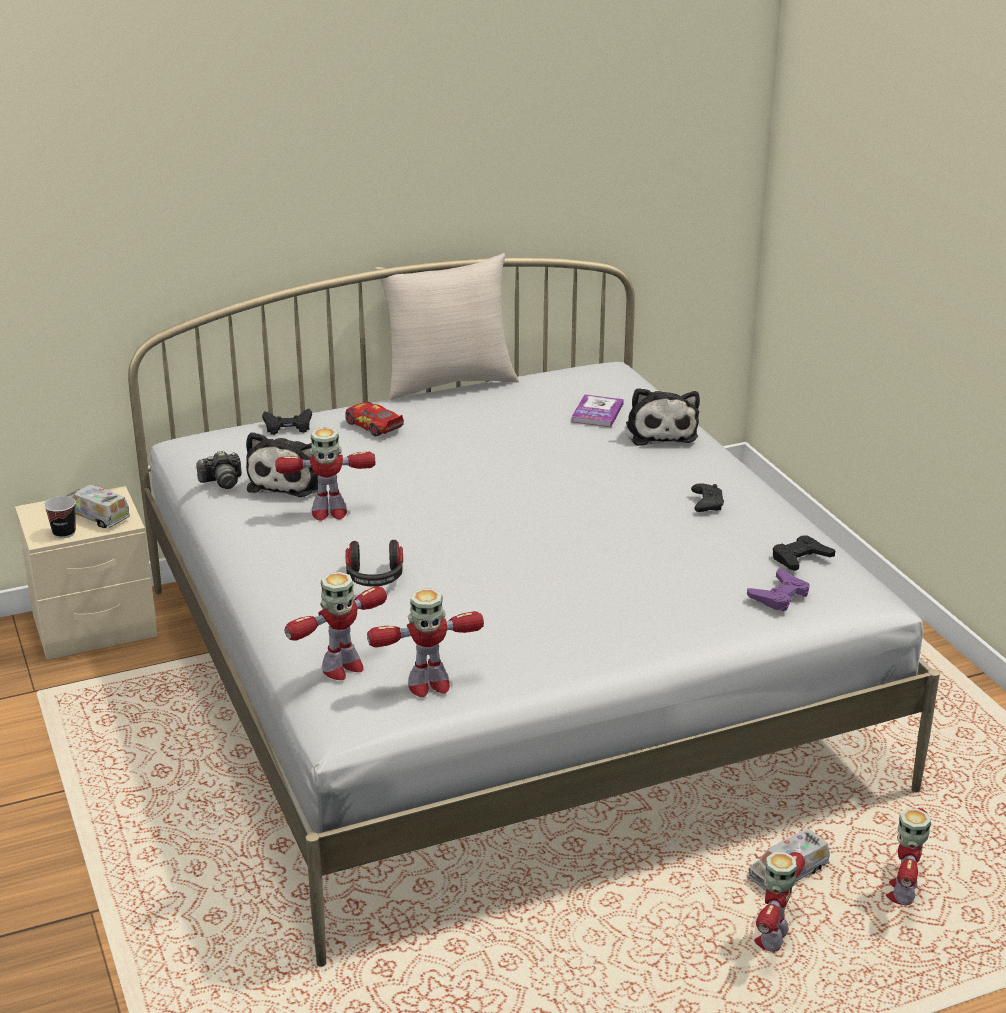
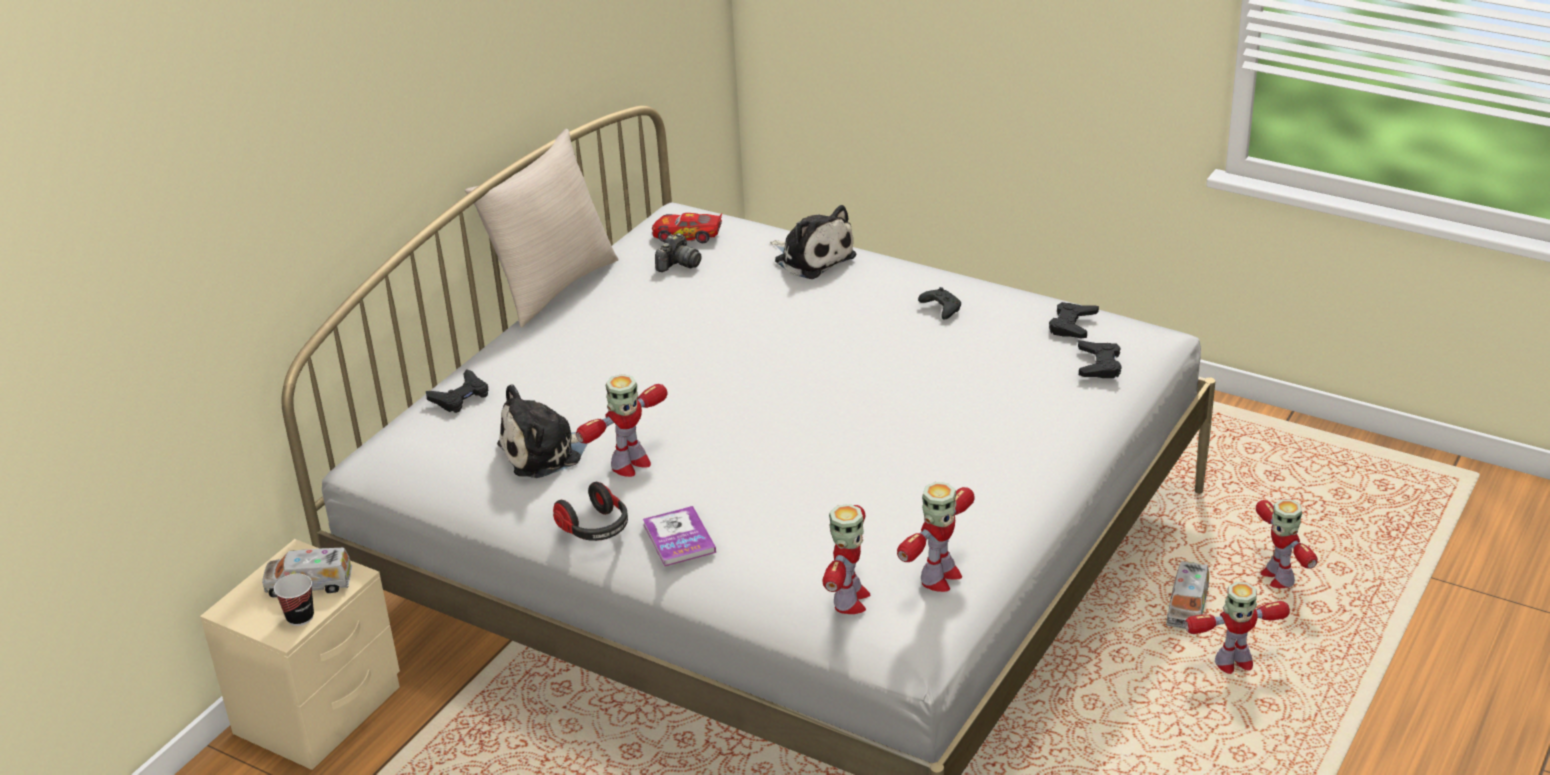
camera: 35 degrees left, 5 degrees up
camera [196,450,242,489] -> camera moved to [655,233,701,272]
plush toy [246,432,318,497] -> plush toy turned 90 degrees clockwise [497,384,588,478]
toy car [345,402,404,437] -> toy car moved to [652,213,722,243]
headphones [345,540,403,586] -> headphones moved to [553,482,628,541]
book [571,394,624,427] -> book moved to [643,506,716,566]
purple game controller [747,568,810,611] -> black game controller [1078,341,1122,378]
toy robot [754,852,805,952] -> toy robot turned 90 degrees counterclockwise [1185,582,1290,674]

